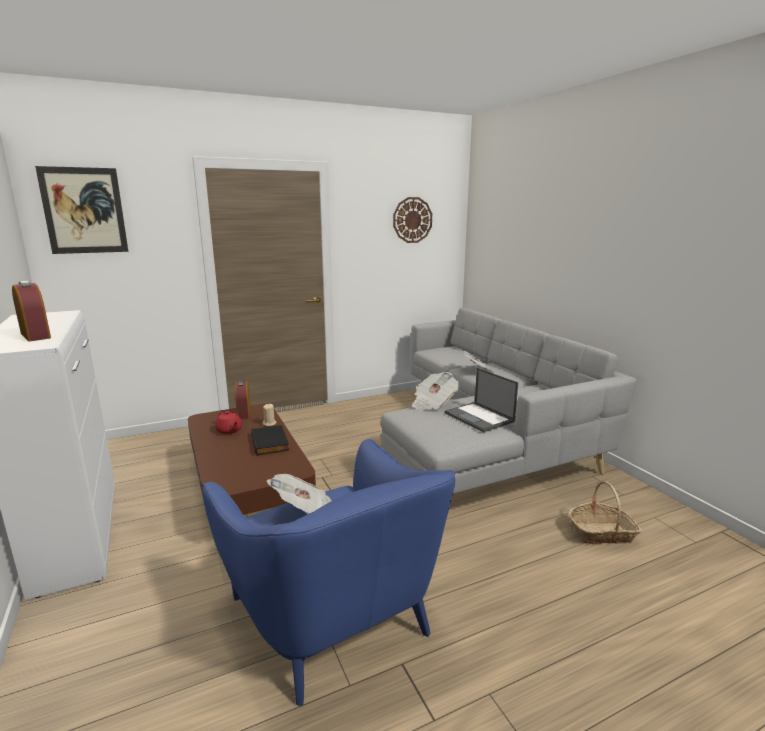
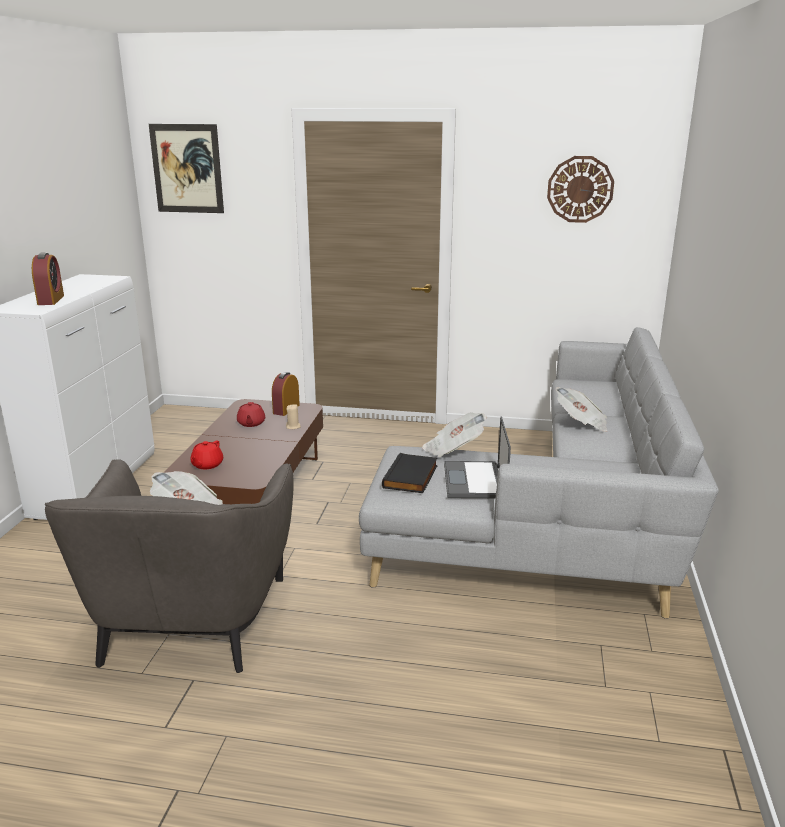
camera: 35 degrees right, 5 degrees up
blue armchair [202,439,455,706] -> grey armchair [45,459,294,673]
black book [251,425,289,456] -> black book moved to [382,453,438,493]
basket [568,481,642,544] -> none
none -> red teapot [190,440,223,469]

